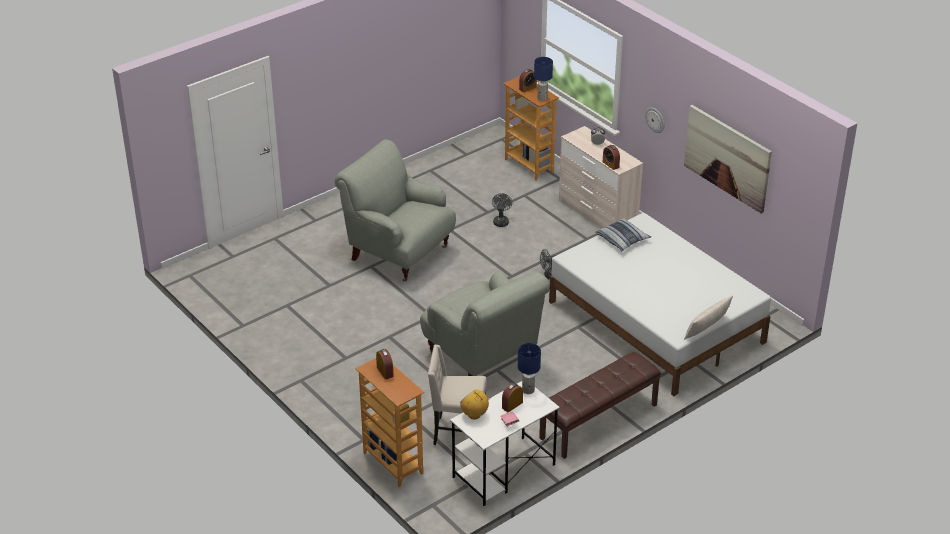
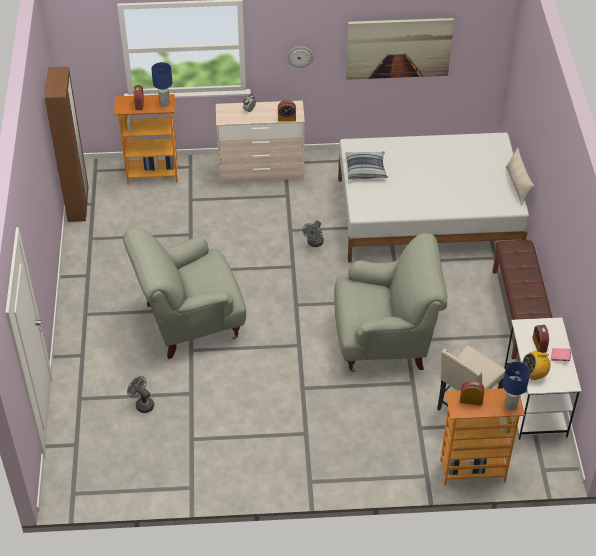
camera: 55 degrees left, 10 degrees up
grey fan [492,193,512,227] -> grey fan moved to [127,376,154,413]
blue table lamp [518,343,541,394] -> blue table lamp moved to [503,362,530,411]
none -> brown wardrobe [45,67,89,222]

